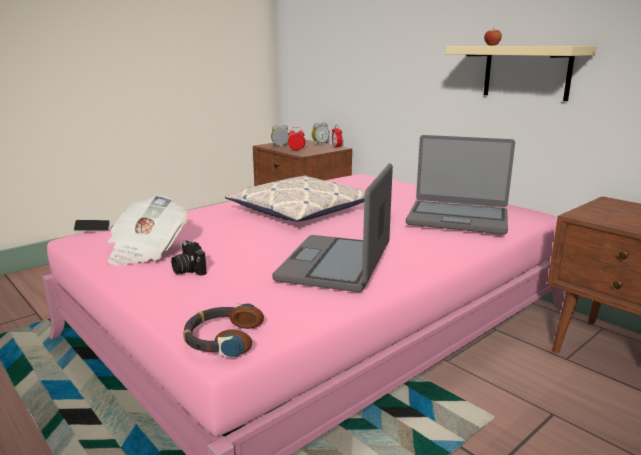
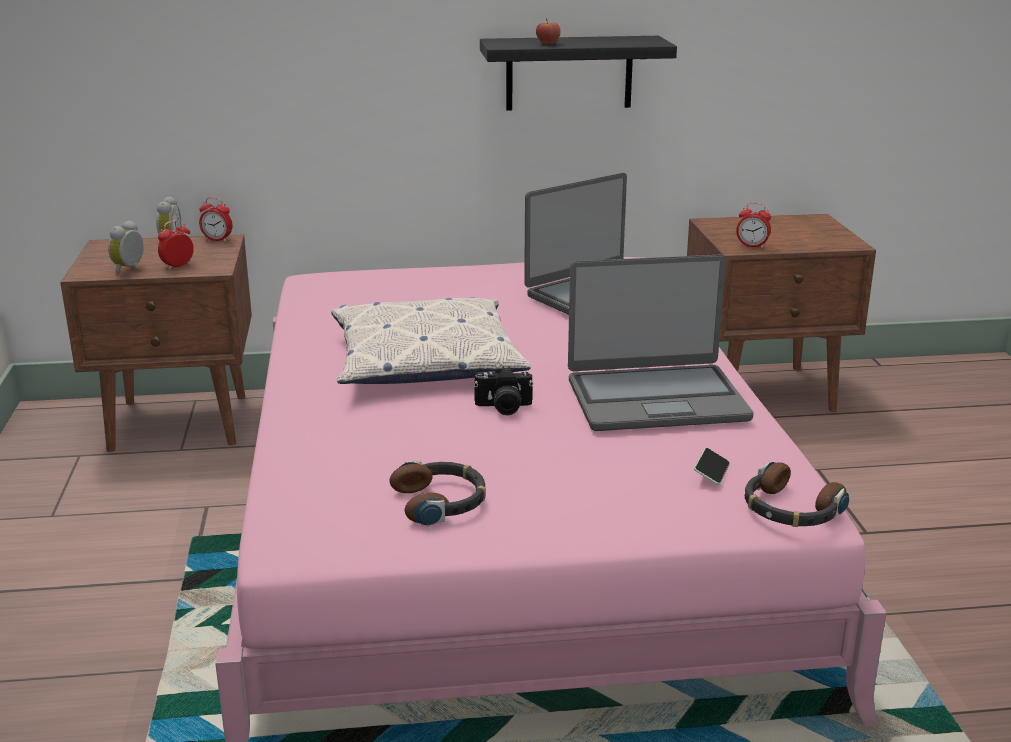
camera: 55 degrees left, 5 degrees up
phone [73,220,110,231] -> phone moved to [694,448,730,485]
newspaper [107,195,188,266] -> headphones [390,461,486,526]
camera [171,240,207,276] -> camera moved to [474,366,533,415]
laptop [272,163,393,292] -> laptop turned 60 degrees counterclockwise [568,255,753,431]
beige shelf [445,46,597,101] -> black shelf [480,36,677,111]
none -> alarm clock [736,202,771,248]

